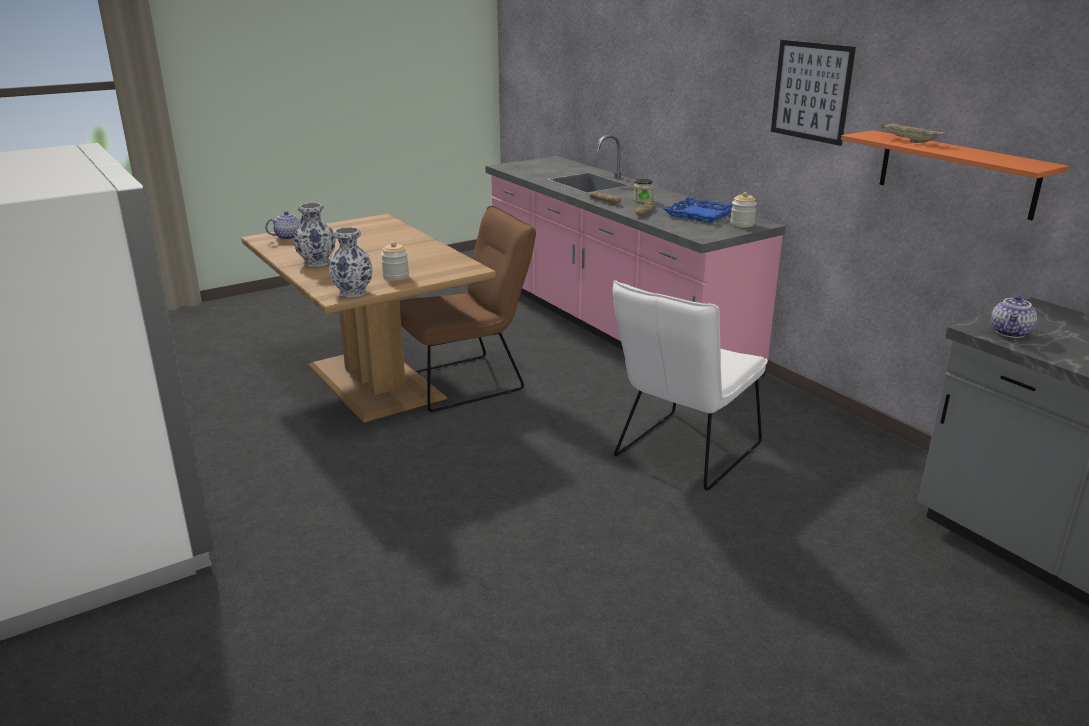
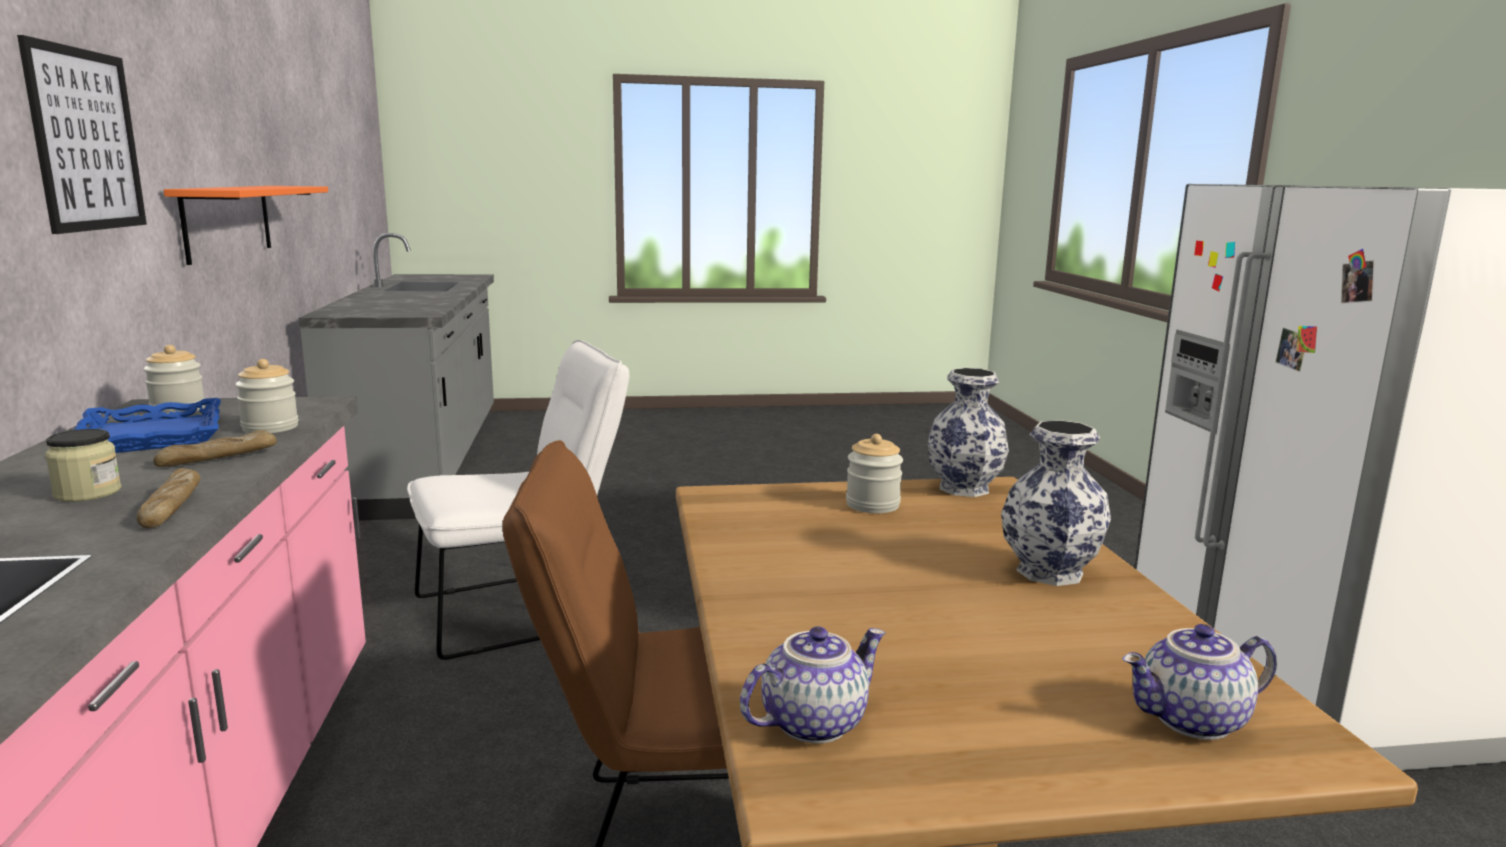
camera: 155 degrees left, 10 degrees down
beige tray [880,123,947,143] -> none
teapot [991,294,1037,338] -> teapot moved to [740,627,886,744]
none -> jar [235,359,299,433]

